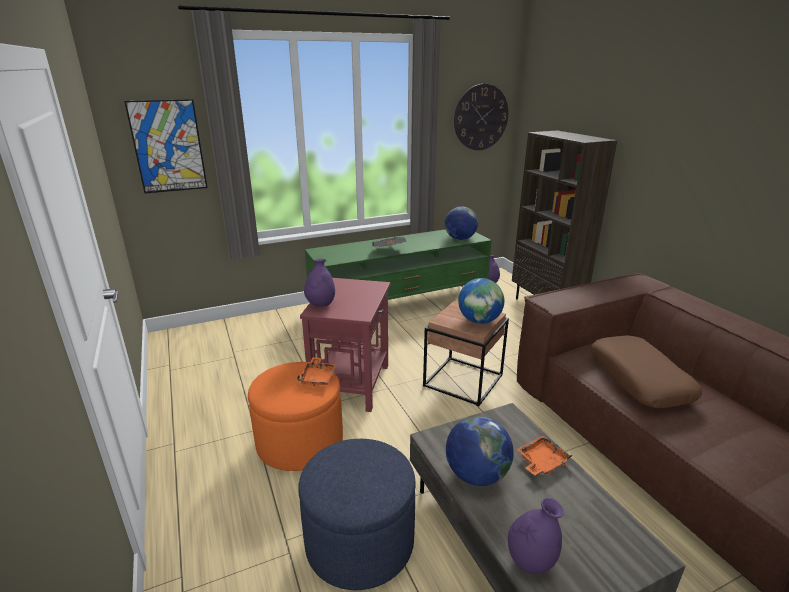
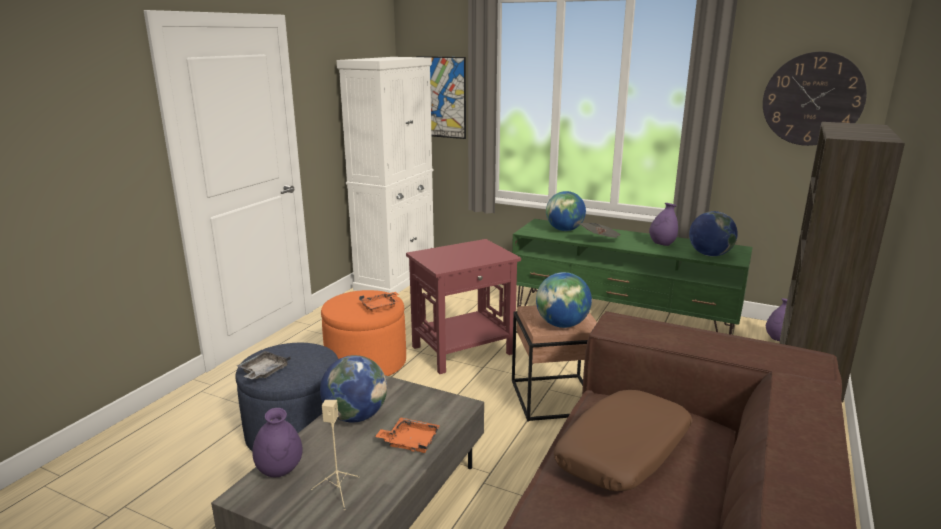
camera: 50 degrees right, 5 degrees down
purple vase [304,259,335,307] -> purple vase moved to [649,203,678,246]
none -> grey tray [237,351,291,379]
none -> beige speaker [311,400,359,510]
none -> white cabinet [336,57,434,293]
none -> globe [546,191,586,231]

